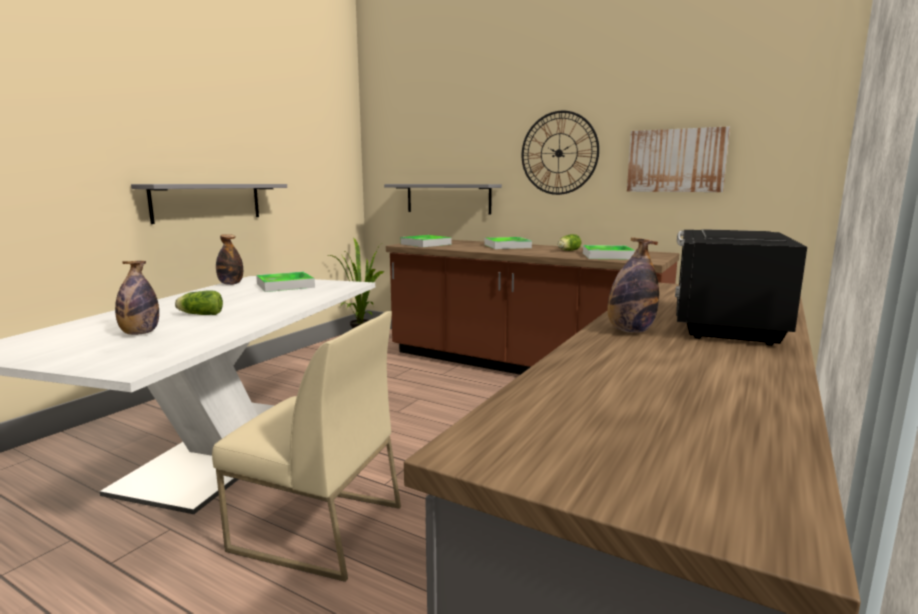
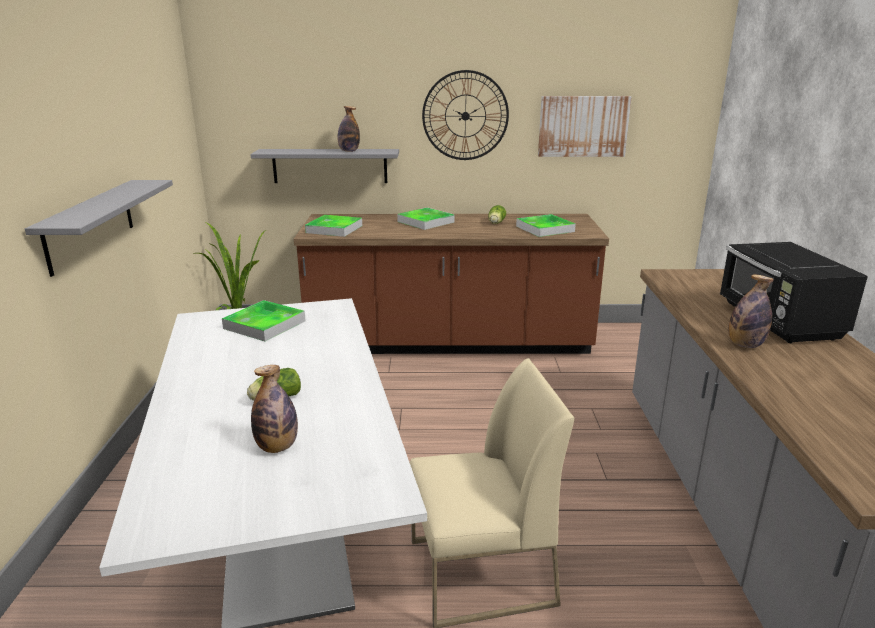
camera: 30 degrees left, 10 degrees up
bottle [216,234,243,285] -> bottle moved to [337,106,360,152]

